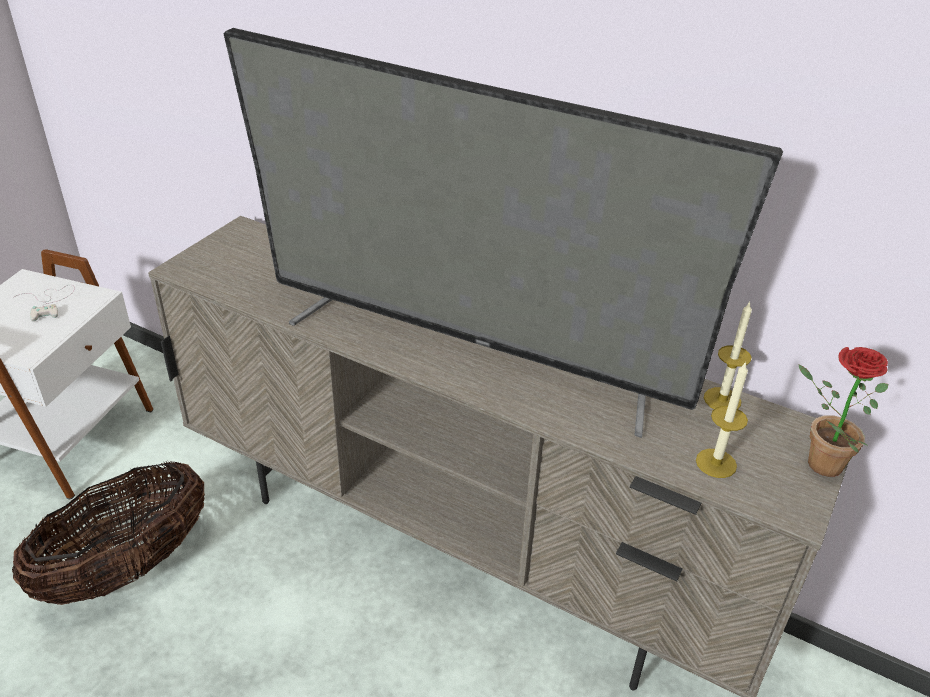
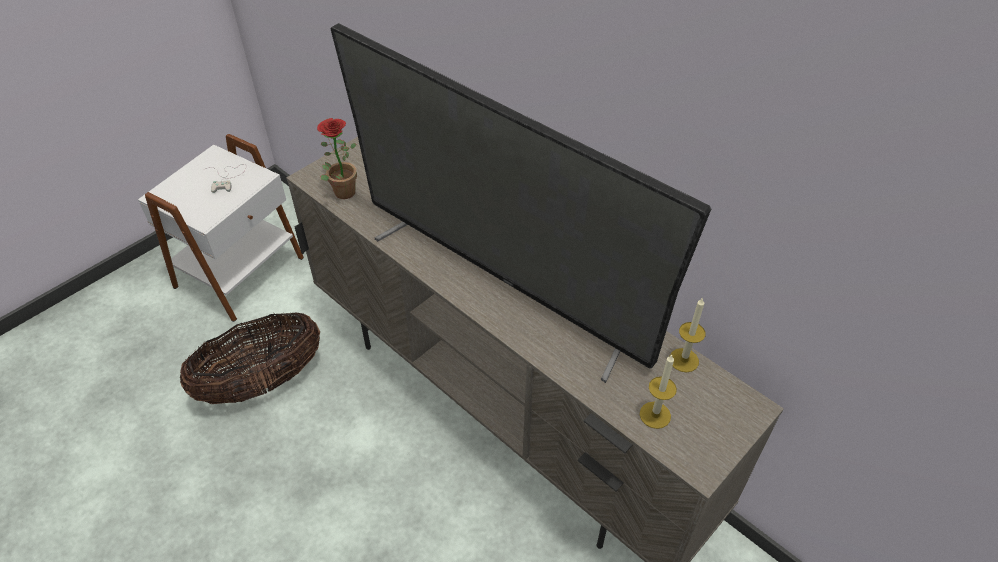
camera: 15 degrees right, 10 degrees up
potted plant [798,347,888,477] -> potted plant moved to [317,118,357,199]

